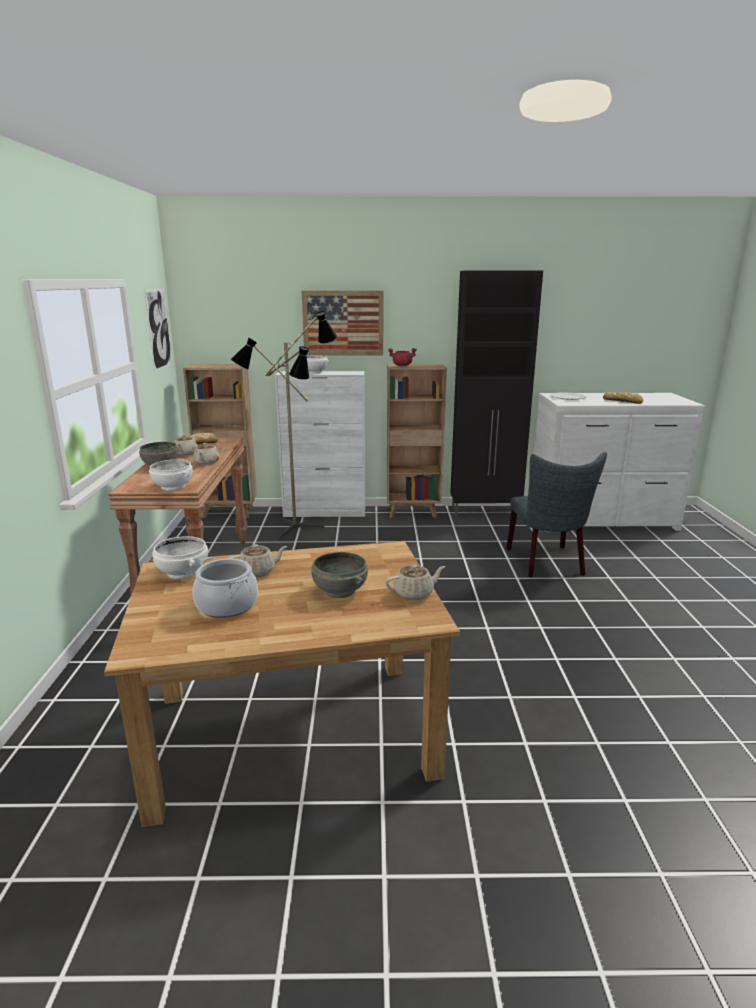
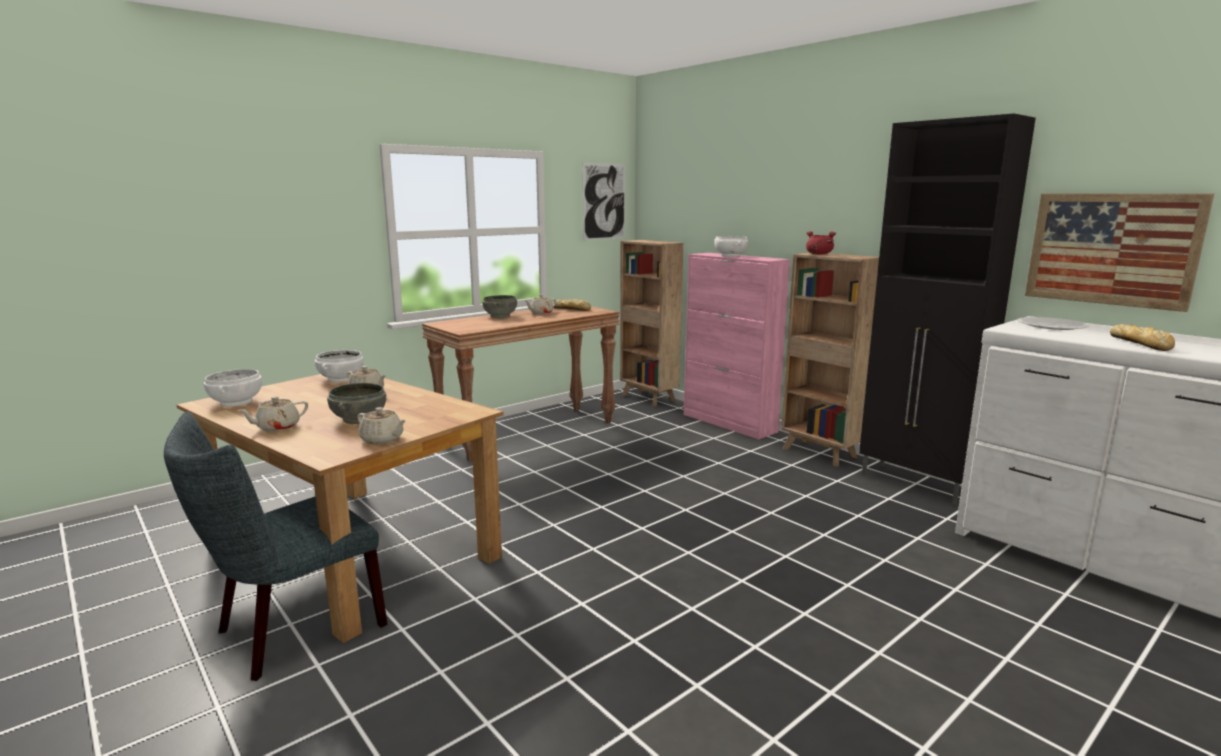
camera: 50 degrees right, 5 degrees down
white bowl [149,459,193,491] -> white bowl moved to [204,369,262,407]
beige teapot [193,443,220,465] -> beige teapot moved to [237,396,308,432]
cooking pot [193,557,258,618] -> none
floor lamp [231,311,337,539] -> none
white cabinet [275,371,365,517] -> pink cabinet [684,253,790,439]
picture [302,291,384,356] -> picture moved to [1025,193,1214,312]
grey chair [507,452,607,578] -> grey chair moved to [164,412,388,681]

